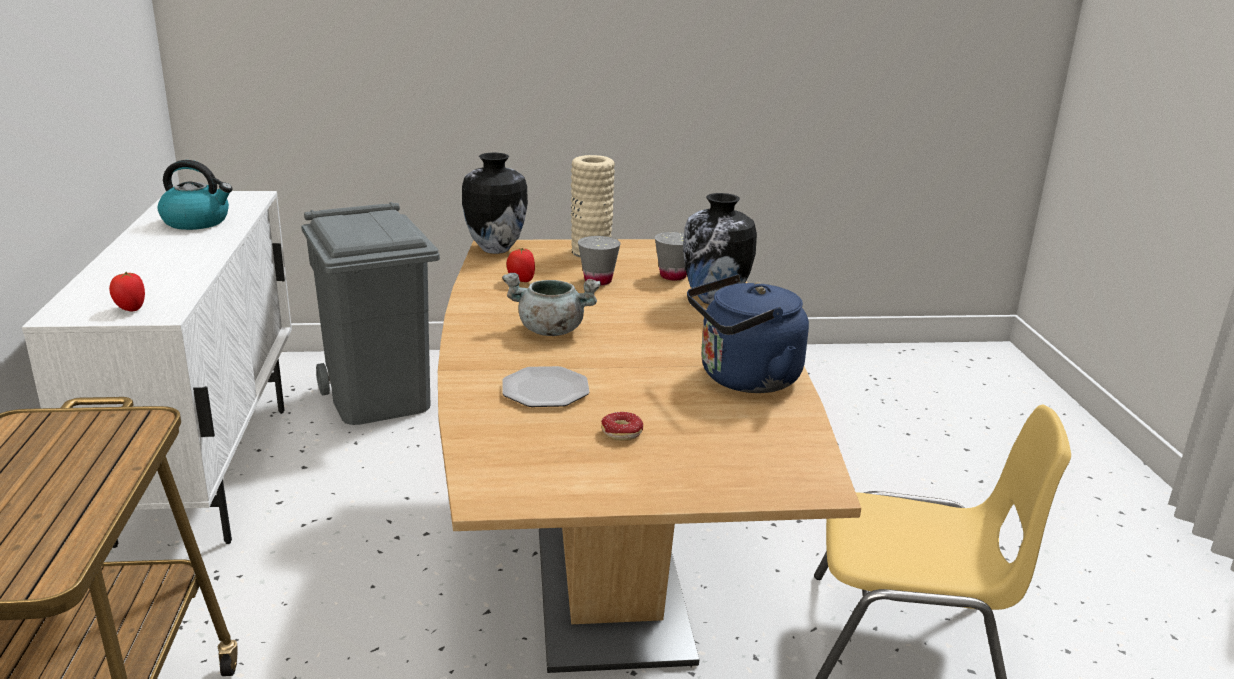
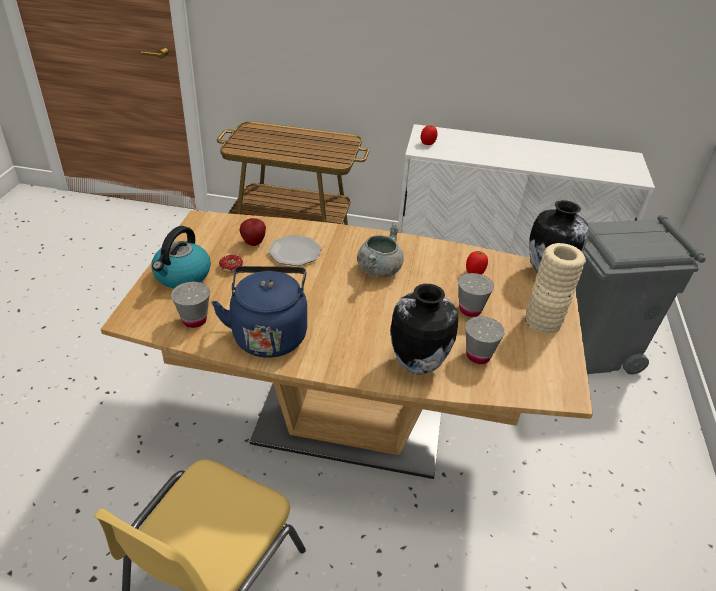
camera: 105 degrees right, 15 degrees up
kettle [157,160,233,230] -> kettle moved to [151,226,211,288]
none -> grey cup [171,282,210,328]
none -> apple [239,218,266,246]

